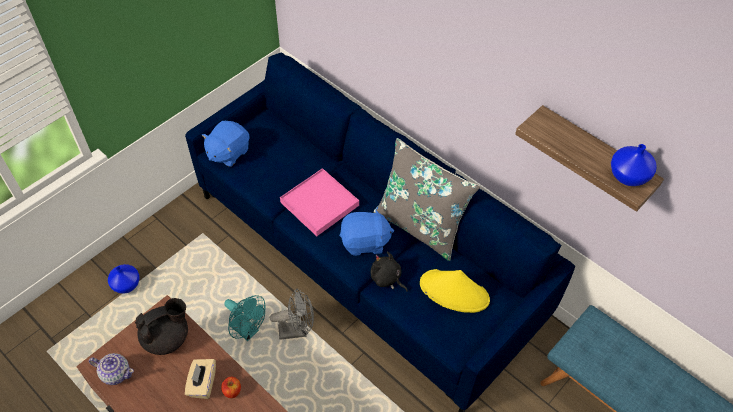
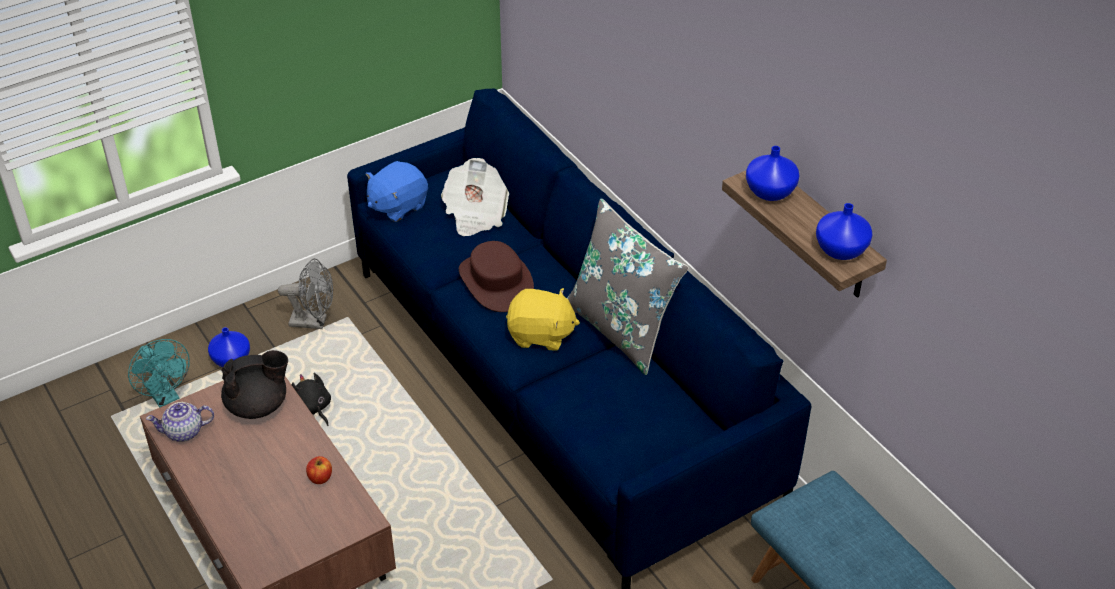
camera: 15 degrees right, 10 degrees down
teapot [89,353,134,385] -> teapot turned 135 degrees clockwise [146,402,214,442]
beige tissue box [185,359,216,399] -> none
turquoise fan [224,295,265,341] -> turquoise fan moved to [128,339,190,408]
grey fan [270,289,314,340] -> grey fan moved to [278,258,333,329]
pink tray [280,168,359,236] -> brown hat [459,241,534,312]
blue plush toy [340,207,394,256] -> yellow plush toy [506,288,580,351]
black plush toy [371,251,408,292] -> black plush toy moved to [291,373,331,426]
yellow hat [420,269,490,313] -> none
none -> newspaper [441,158,509,236]
none -> blue vase [746,146,799,201]

